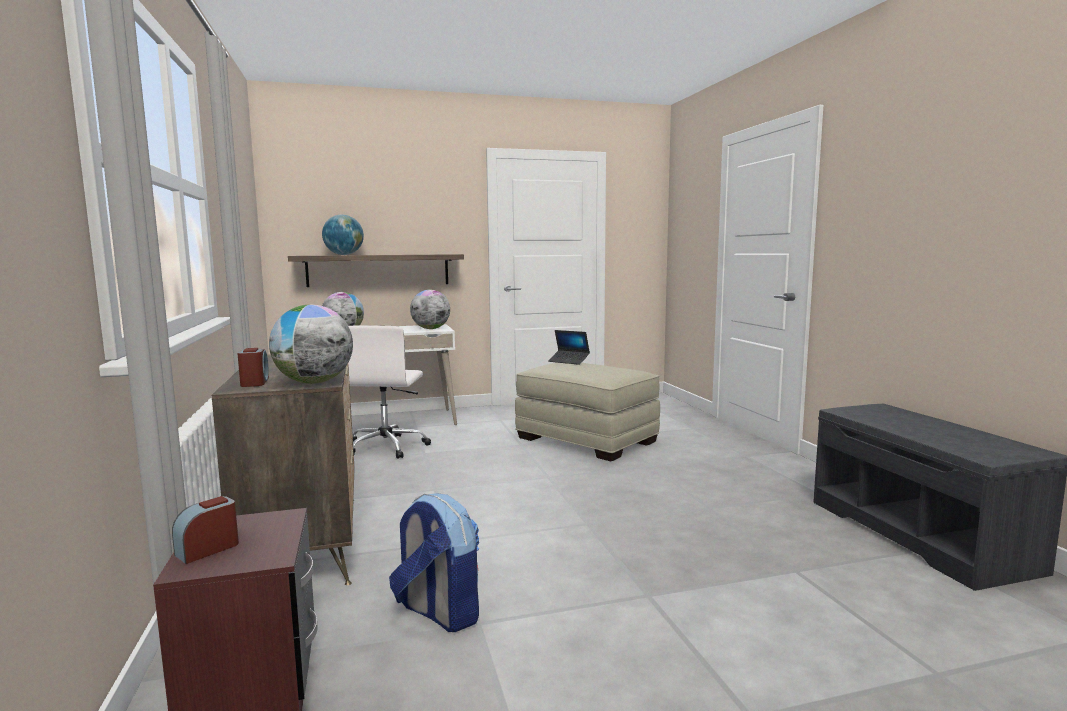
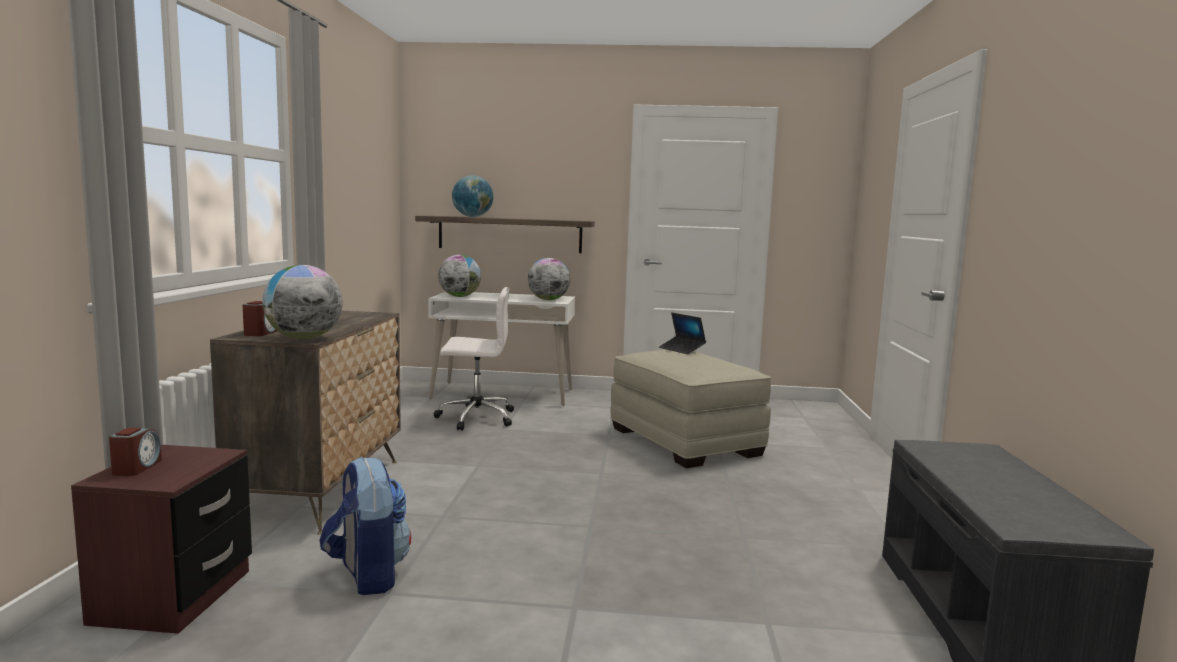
camera: 20 degrees right, 0 degrees up
alarm clock [172,496,239,564] -> alarm clock turned 120 degrees clockwise [109,428,162,476]
white office chair [348,326,431,459] -> white office chair turned 120 degrees counterclockwise [434,287,514,431]

